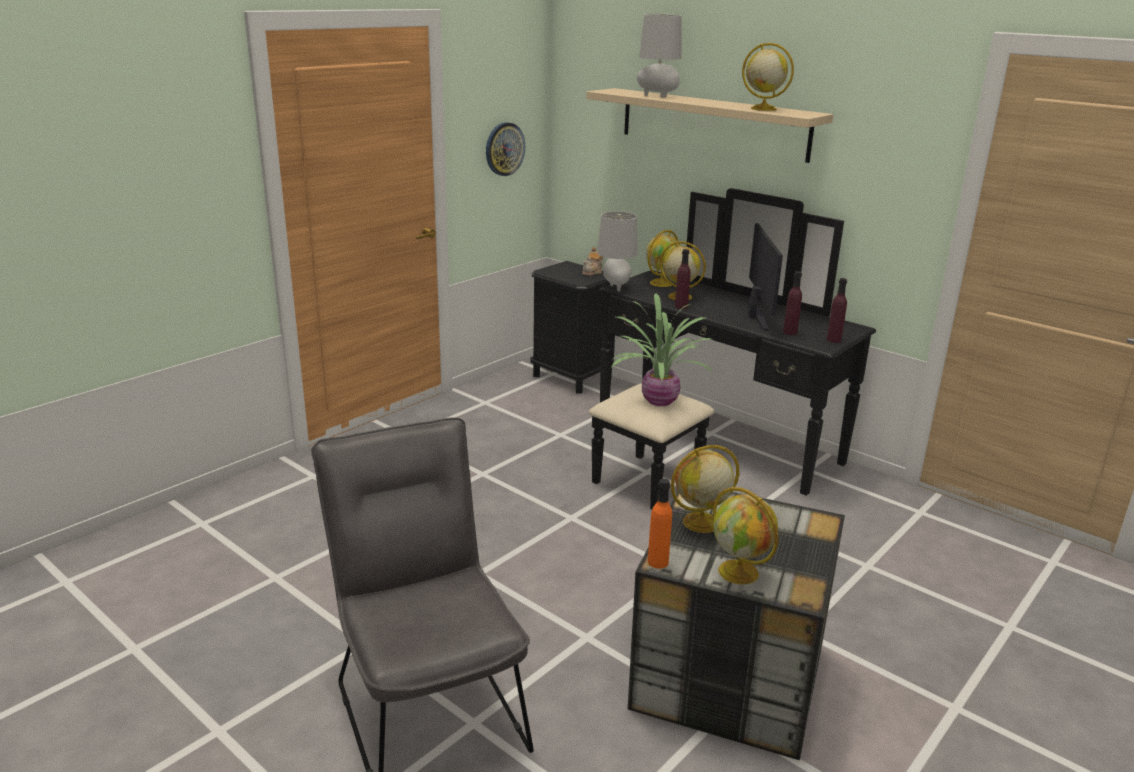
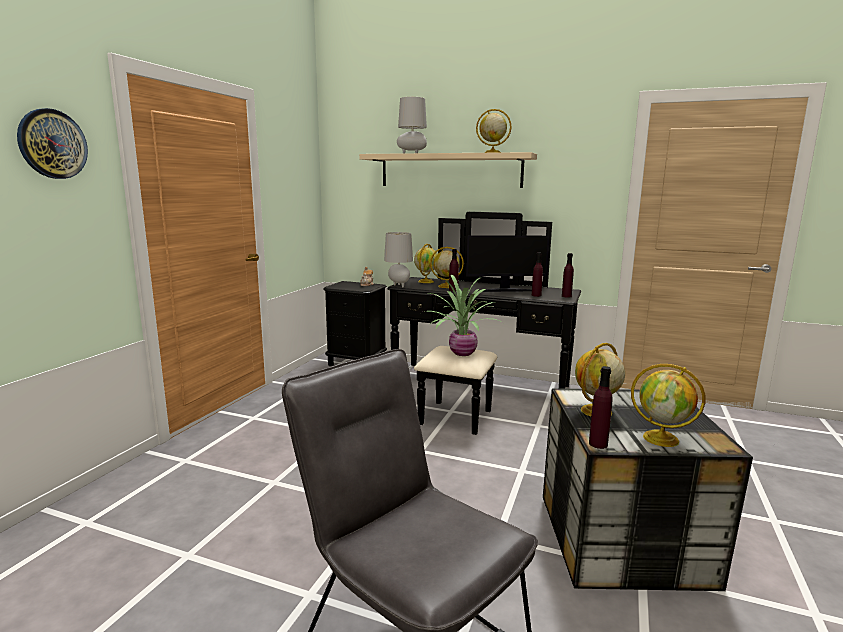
camera: 20 degrees left, 10 degrees down
wall clock [486,122,525,176] -> wall clock moved to [17,108,88,179]
orange bottle [648,479,672,569] -> purple bottle [589,366,613,449]
monitor [748,223,783,330] -> monitor turned 105 degrees clockwise [466,236,549,292]

